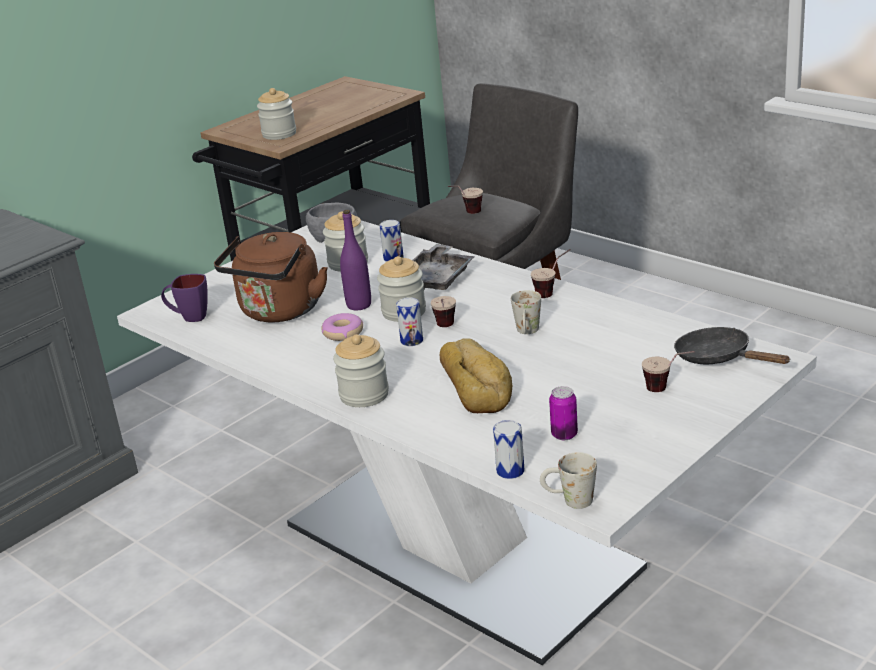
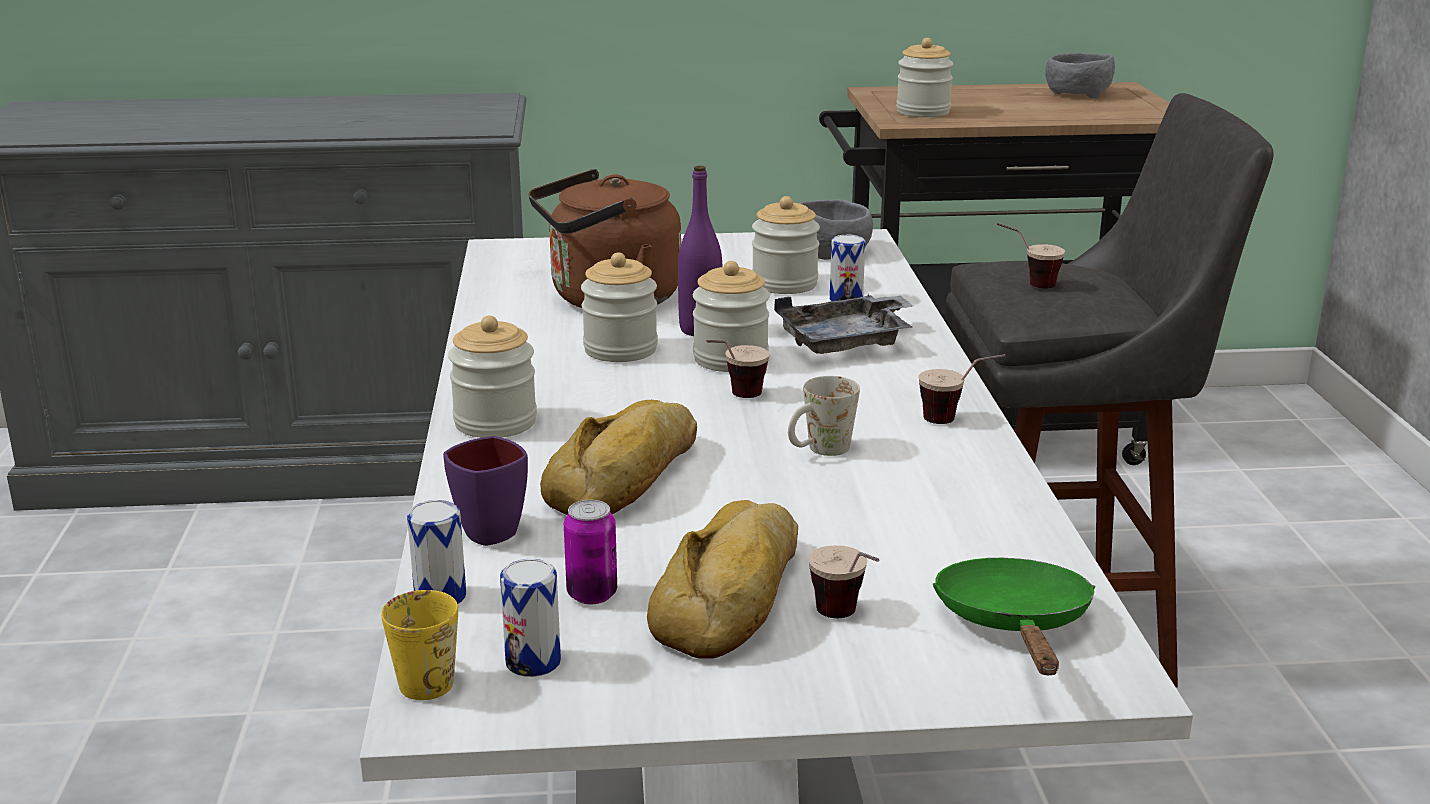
camera: 40 degrees right, 5 degrees down
purple mug [161,274,208,322] -> purple mug moved to [443,436,528,546]
donut [321,313,363,341] -> jar [581,253,658,362]
can [396,297,423,346] -> can moved to [500,559,561,677]
white mug [540,452,597,509] -> yellow mug [381,590,458,700]
black frying pan [674,327,791,364] -> green frying pan [933,558,1096,675]
none -> bread [647,500,798,659]
none -> grey bowl [1045,52,1115,98]

